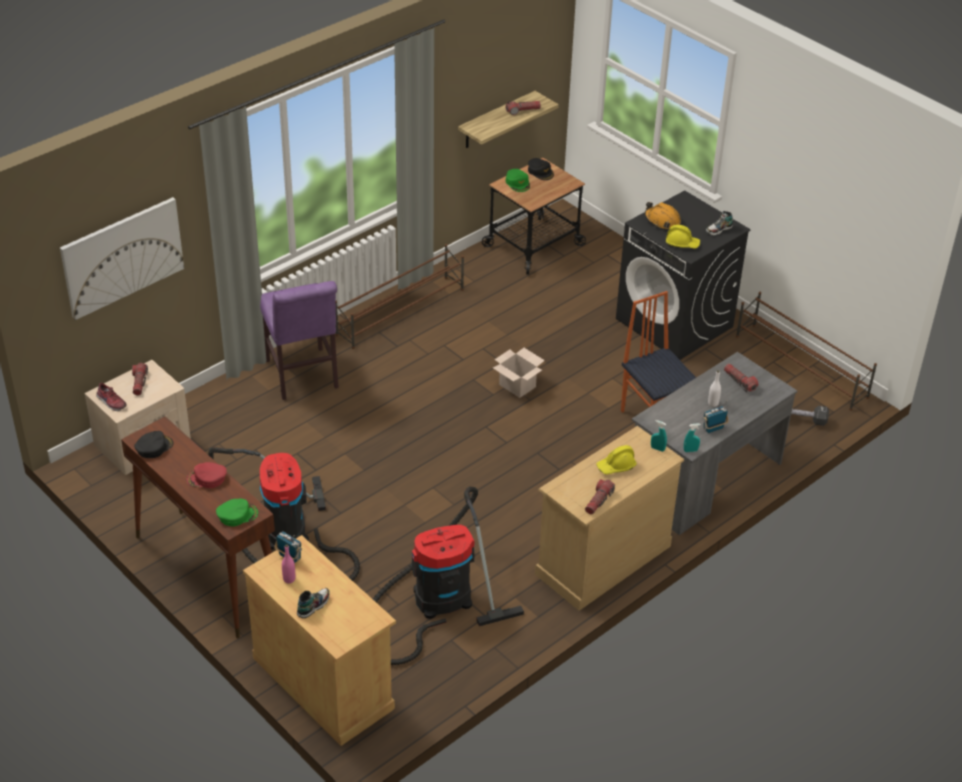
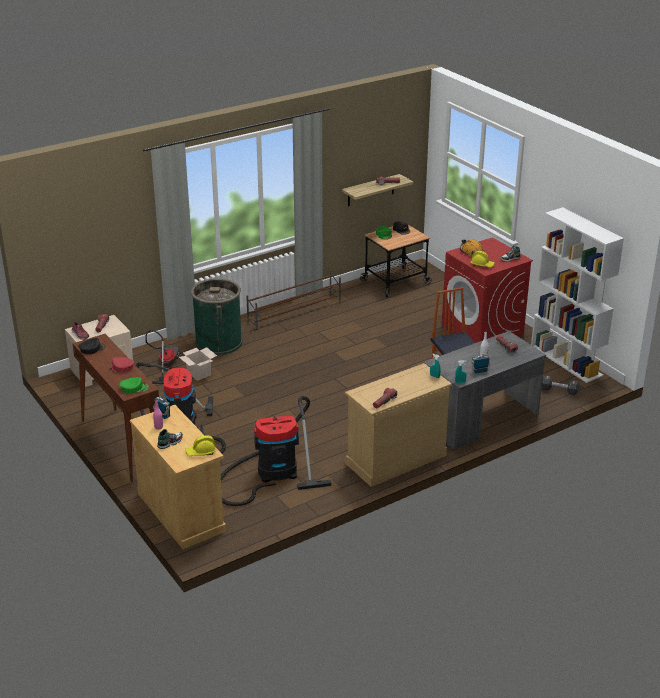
camera: 10 degrees right, 10 degrees down
picture [60,197,184,320] -> none
purple chair [260,281,339,400] -> green trash can [191,279,242,355]
cardboard box [493,348,545,398] -> cardboard box moved to [179,347,217,381]
yellow hard hat [596,445,637,475] -> yellow hard hat moved to [186,435,216,456]
black washing machine [616,190,751,360] -> red washing machine [442,237,533,343]
brown shoe rack [736,292,877,411] -> white bookcase [531,207,624,383]
none -> vacuum cleaner [145,330,179,384]

